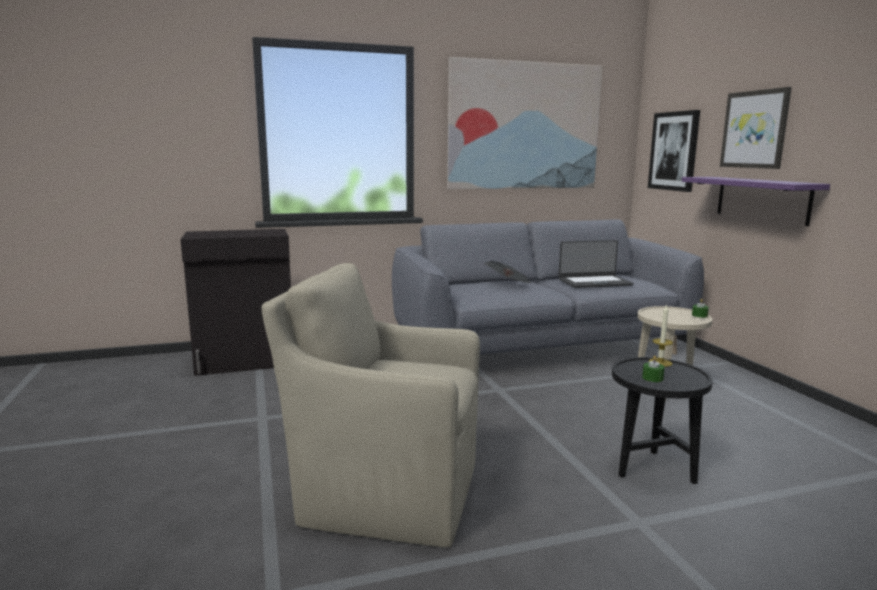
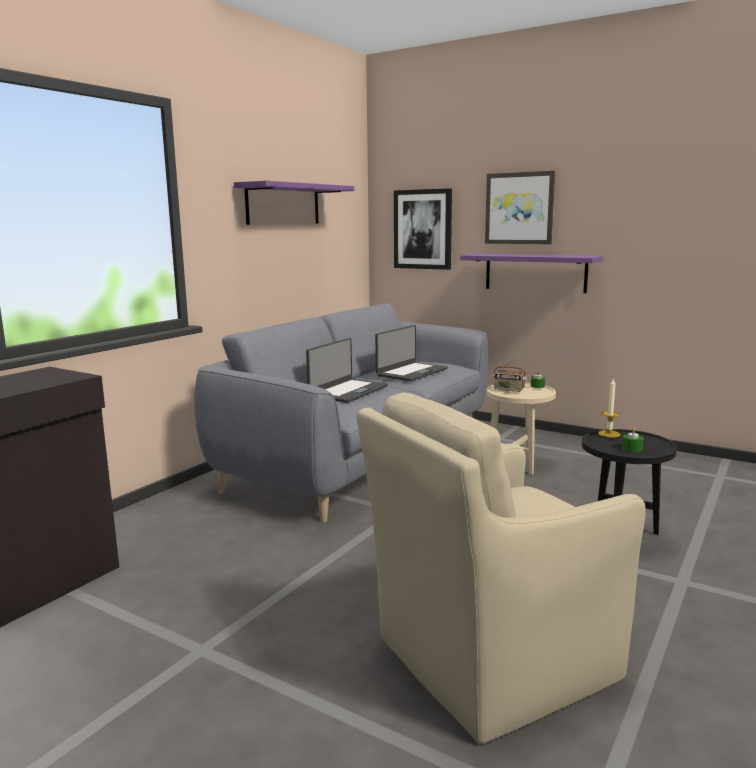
camera: 40 degrees left, 0 degrees up
picture [447,57,602,189] -> purple shelf [234,181,355,225]
newspaper [484,261,531,283] -> laptop [306,338,388,403]
none -> radio [493,356,527,392]

